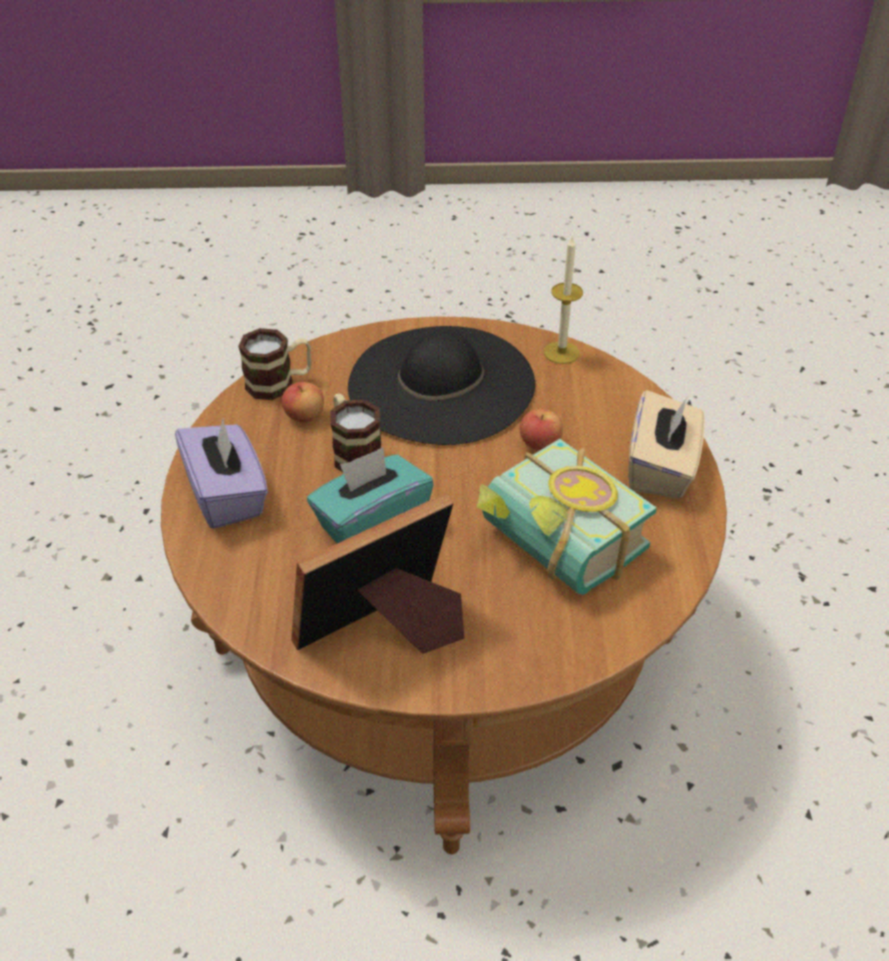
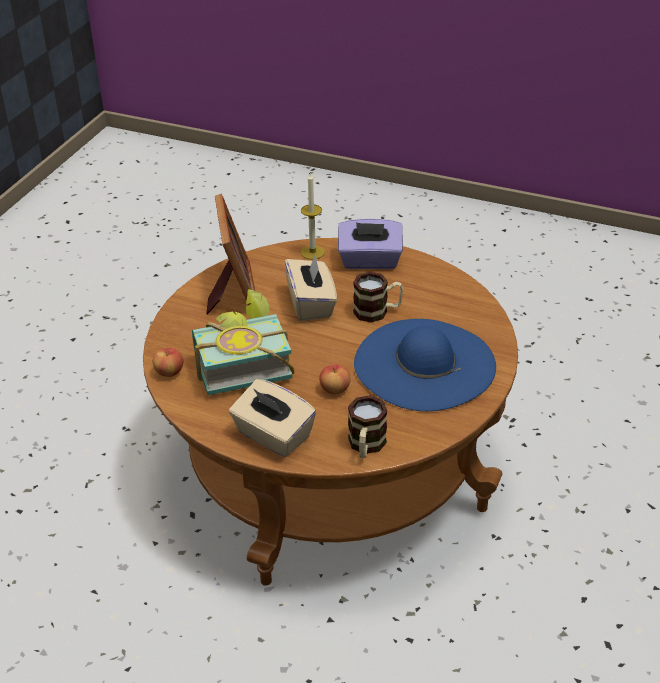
camera: 115 degrees right, 5 degrees down
mug [238,328,311,400] -> mug moved to [348,395,387,458]
apple [282,382,324,422] -> apple moved to [153,347,183,377]
turquoise tissue box [307,447,434,543] -> beige tissue box [284,253,337,321]
black hat [348,326,535,445] -> blue hat [354,319,496,411]
candle [544,237,583,364] -> candle moved to [301,173,325,259]

